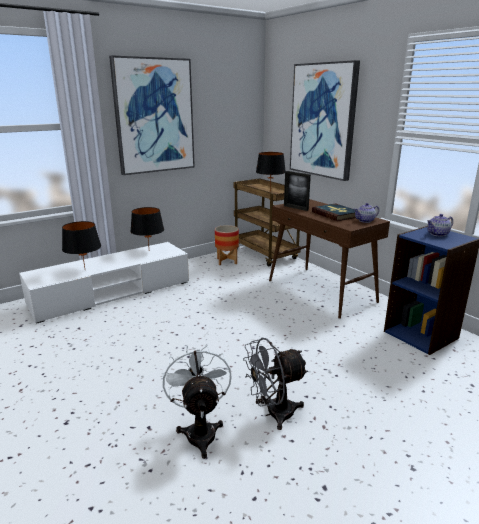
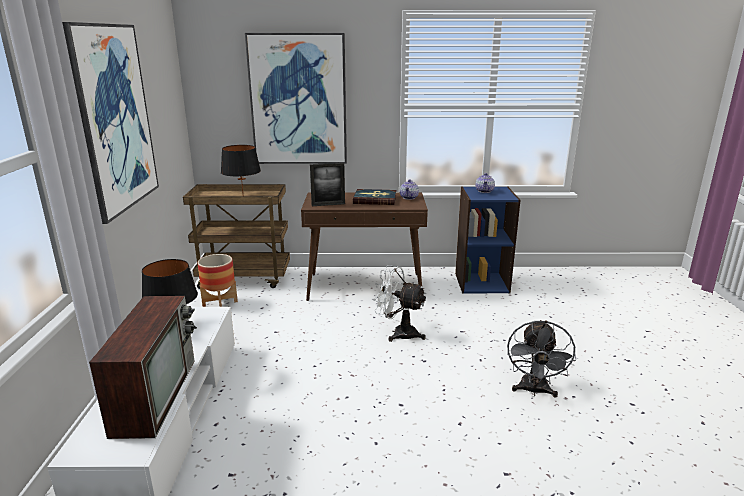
camera: 55 degrees left, 0 degrees up
black table lamp [62,221,101,268] -> television [89,296,197,439]
white fan [163,344,232,459] -> white fan moved to [373,265,426,342]

